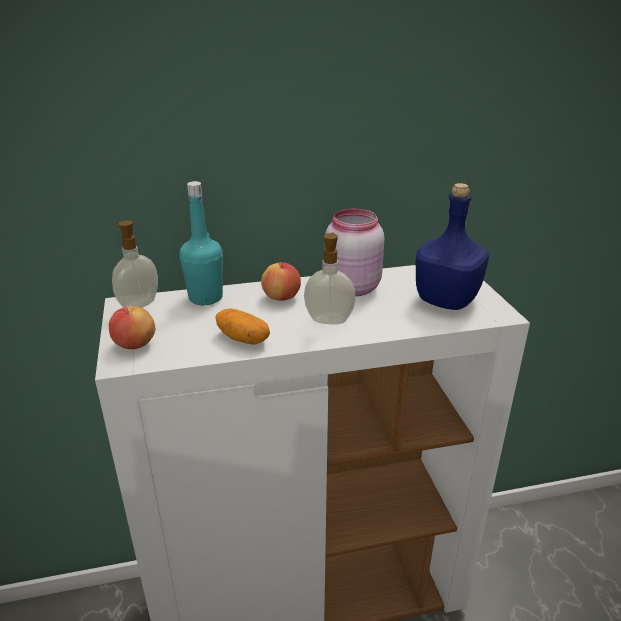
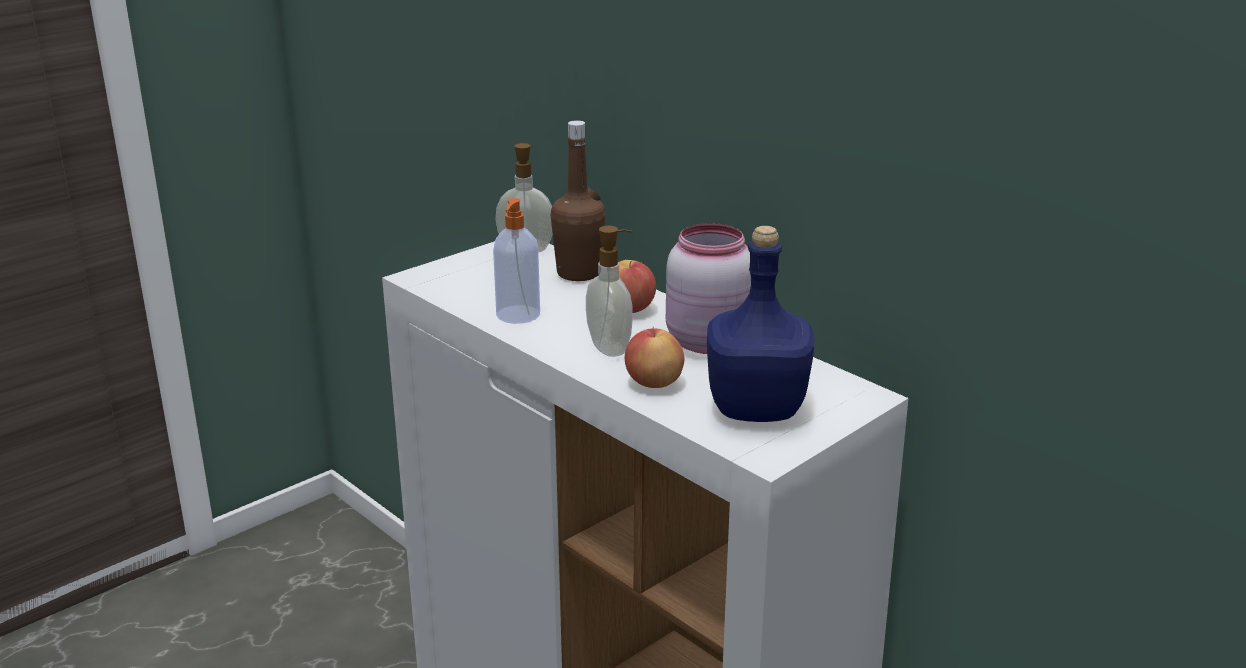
camera: 60 degrees right, 5 degrees down
apple [109,306,155,349] -> apple moved to [625,327,684,388]
turquoise bottle [180,181,223,305] -> brown bottle [551,120,606,281]
potato [215,309,270,345] -> soap dispenser [493,198,540,324]

